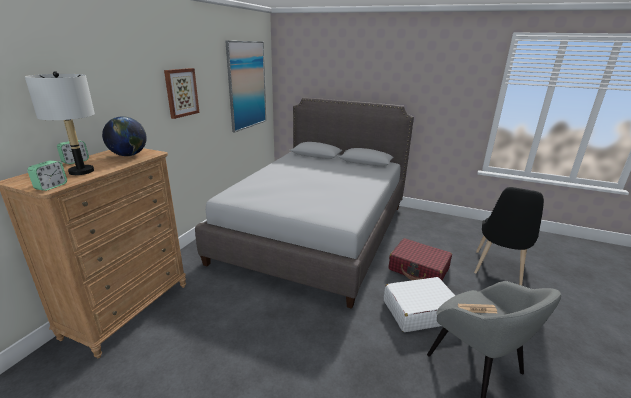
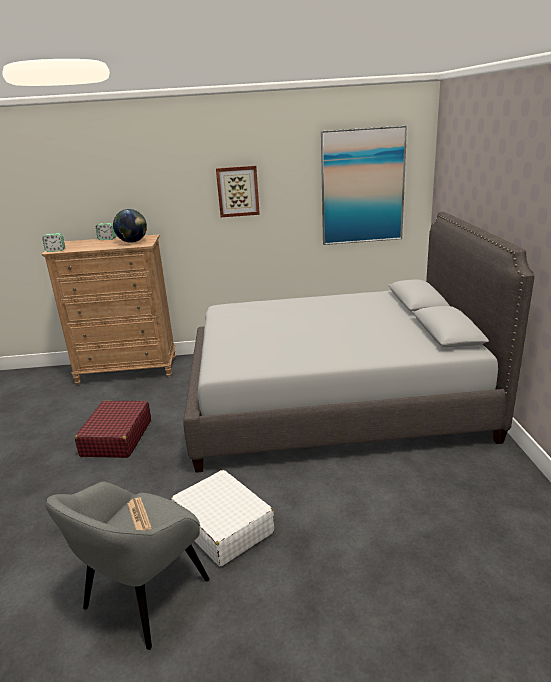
camera: 65 degrees right, 0 degrees up
grey table lamp [25,71,95,175] -> none
red suitcase [388,238,452,281] -> red suitcase moved to [75,401,151,458]
black chair [474,187,544,285] -> none

